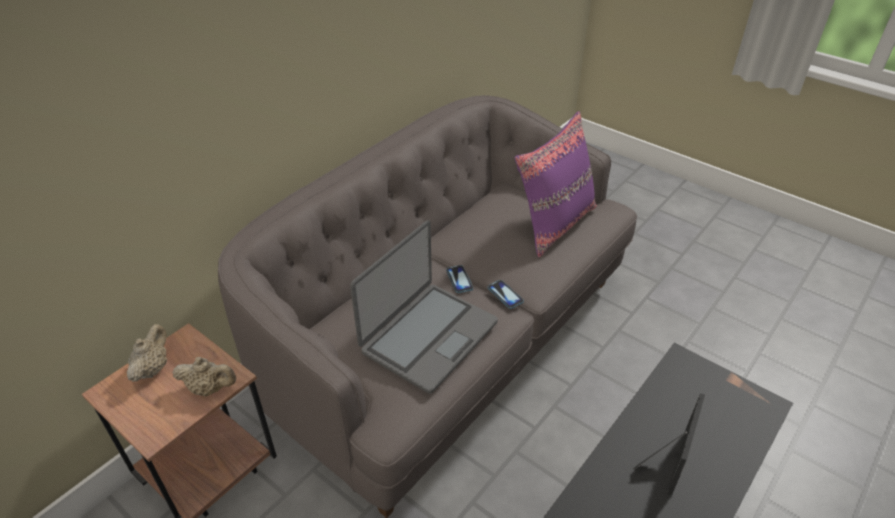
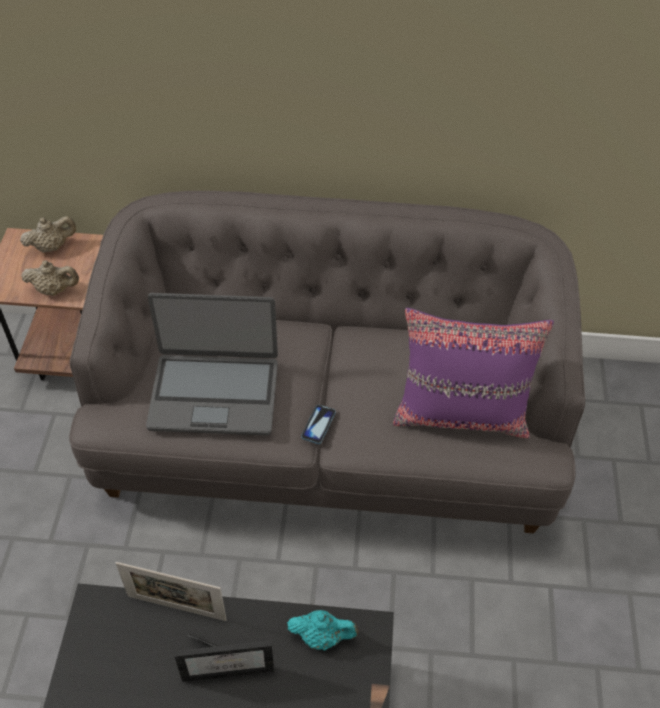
camera: 55 degrees right, 10 degrees up
beige teapot [172,357,236,396] -> beige teapot turned 60 degrees counterclockwise [21,260,79,296]
phone [446,265,473,293] -> none
none -> picture frame [116,562,227,621]
none -> turquoise teapot [287,610,359,650]

